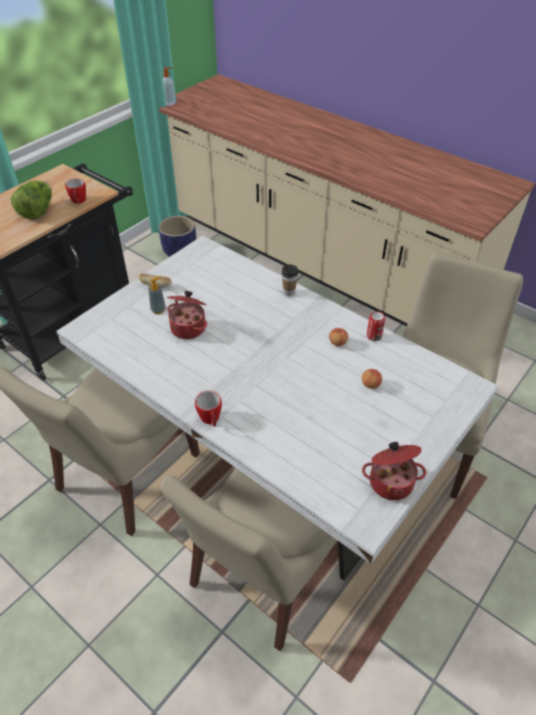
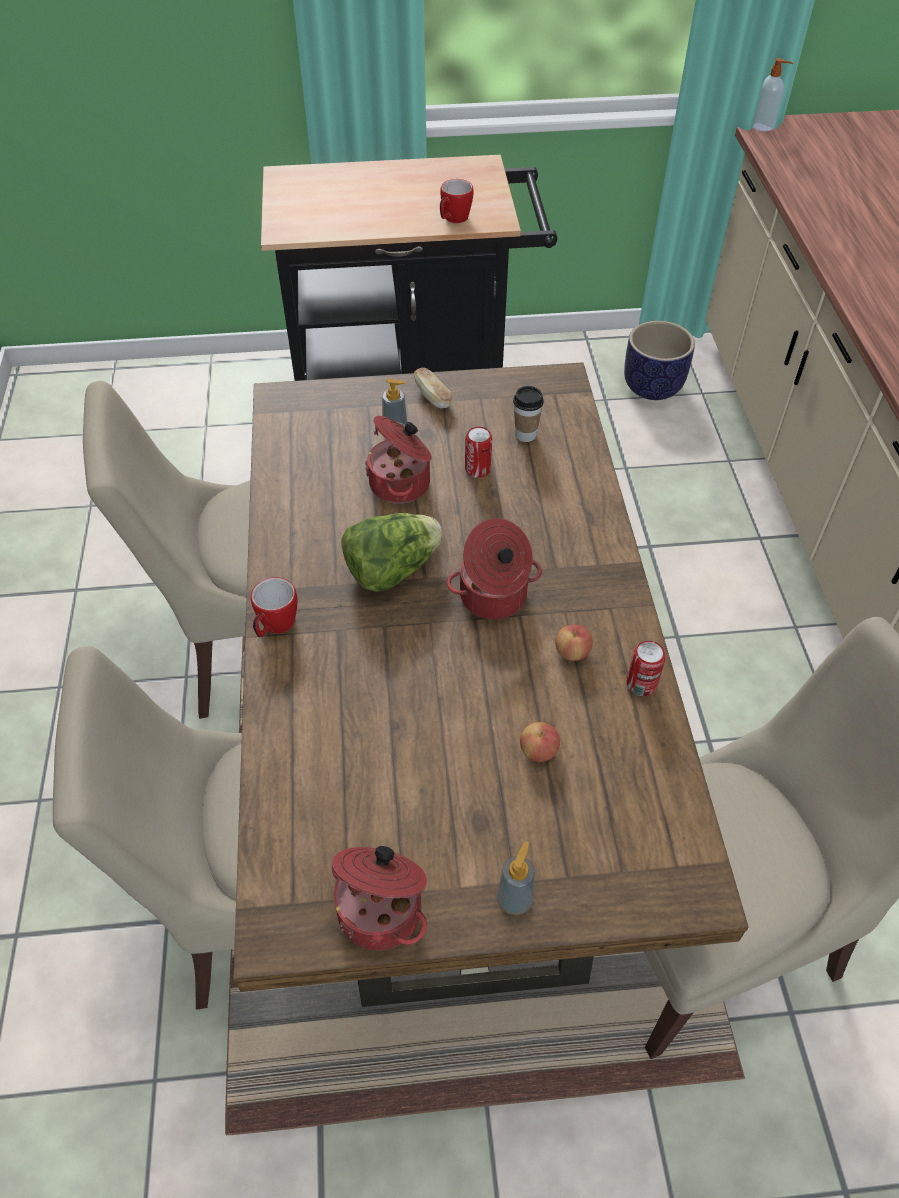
camera: 45 degrees right, 5 degrees up
lettuce [11,180,52,220] -> lettuce moved to [341,513,443,592]
white dining table [56,235,499,581] -> brown dining table [233,362,749,1007]
cup [281,265,298,296] -> cup moved to [513,386,544,442]
none -> cooking pot [447,518,542,620]
none -> can [465,427,492,478]
none -> soap dispenser [497,841,535,915]

